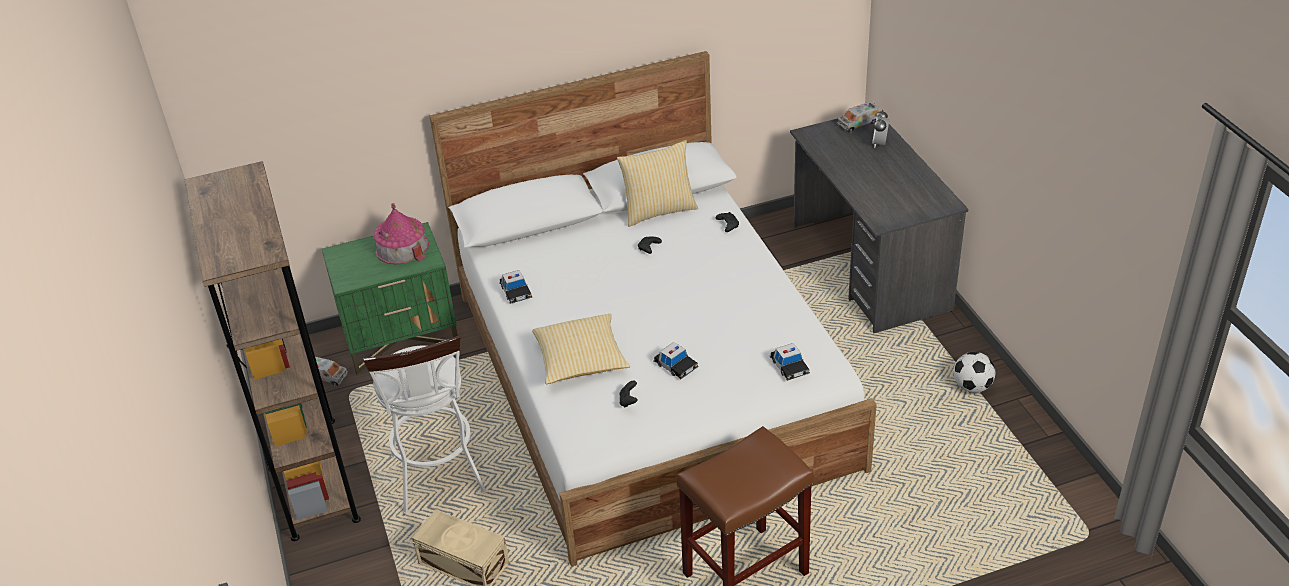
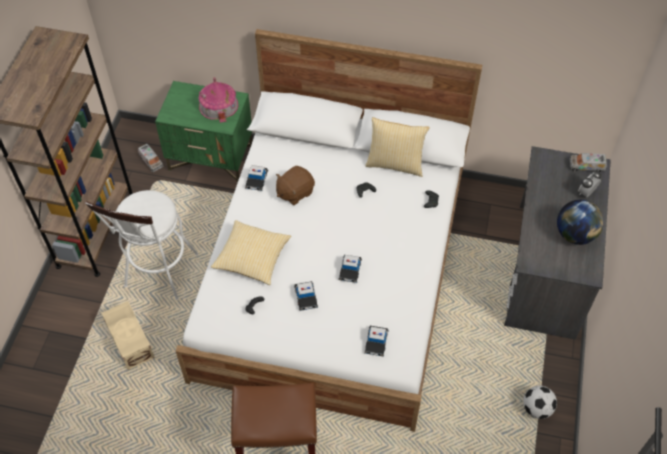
camera: 30 degrees right, 15 degrees up
none -> brown plush toy [276,166,315,205]
none -> toy car [339,255,362,283]
none -> globe [557,200,604,245]

